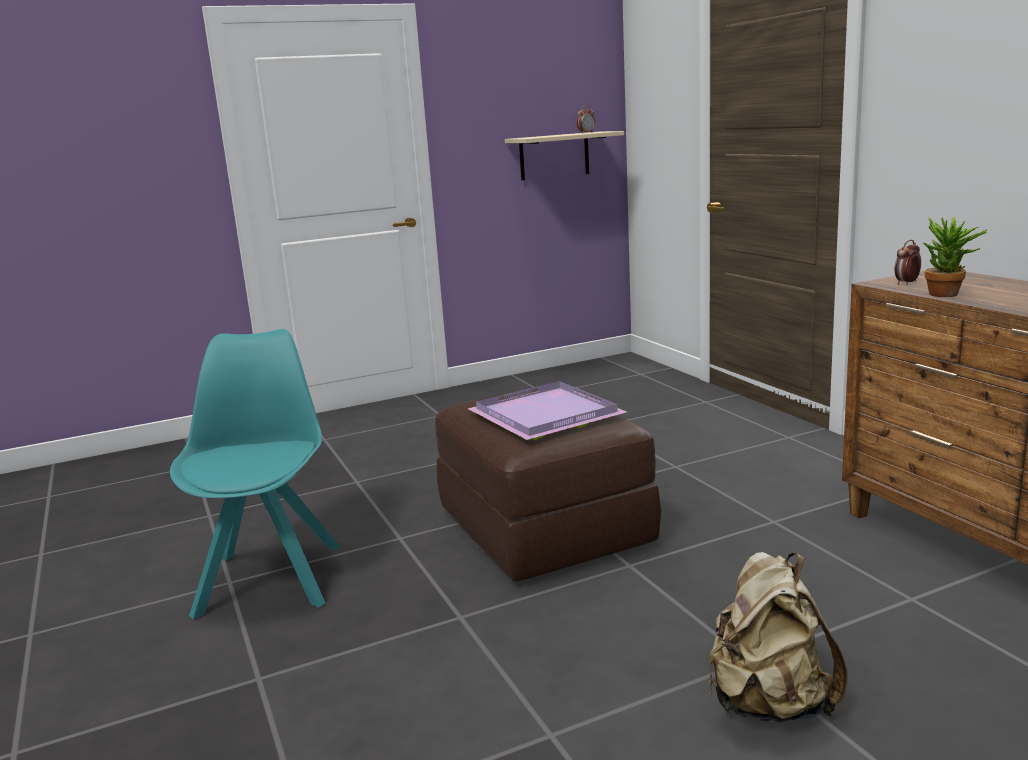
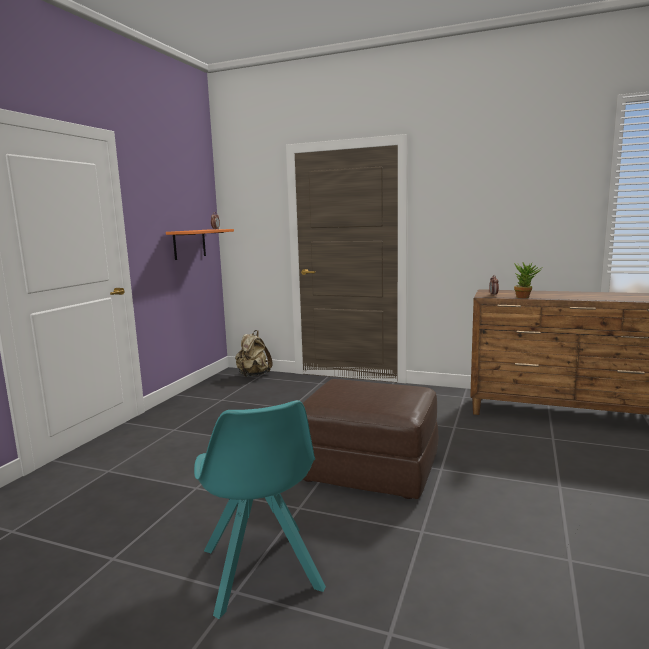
camera: 45 degrees left, 5 degrees down
turquoise chair [170,329,340,619] -> turquoise chair turned 150 degrees counterclockwise [194,400,326,619]
purple tray [468,381,627,440] -> none
beige shelf [505,131,624,180] -> orange shelf [166,229,234,260]
beige backpack [709,552,848,722] -> beige backpack moved to [235,330,272,377]

